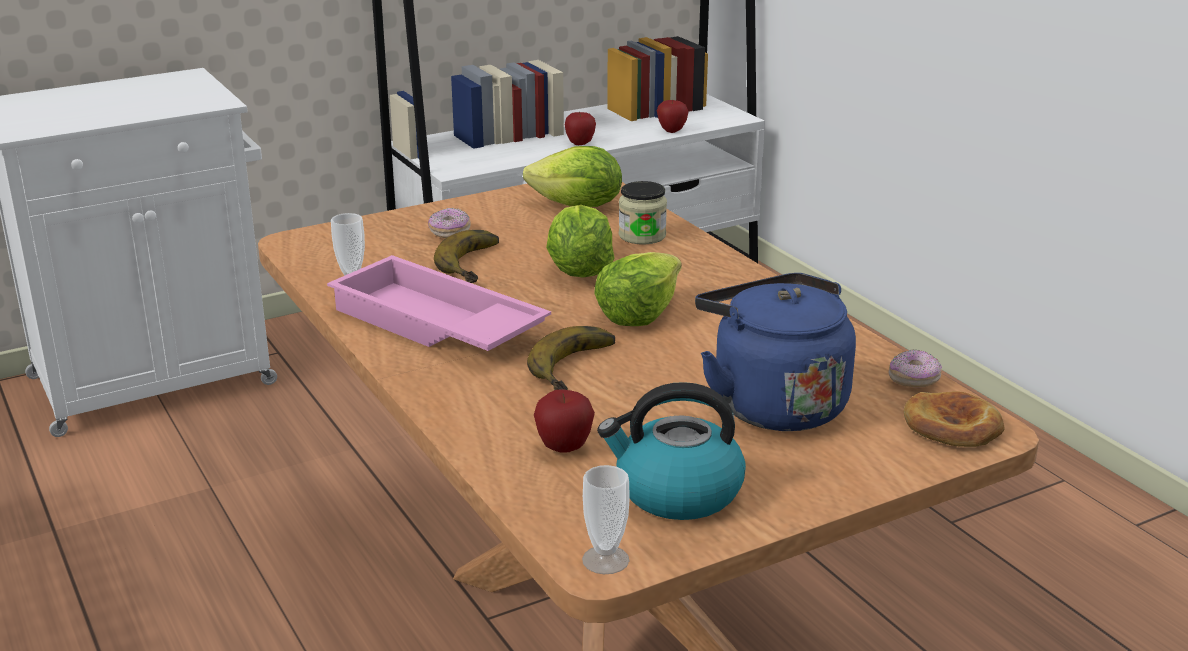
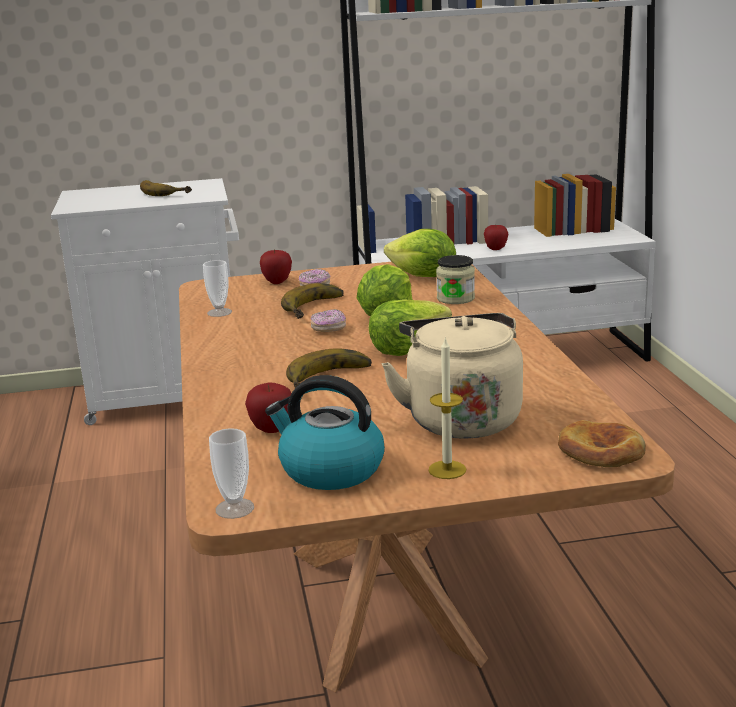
camera: 20 degrees right, 5 degrees down
pink tray [327,255,551,351] -> none
apple [657,100,688,133] -> apple moved to [260,249,292,284]
blue kettle [695,273,856,431] -> beige kettle [381,313,523,439]
donut [889,349,942,387] -> donut moved to [310,309,346,332]
none -> banana [140,180,192,196]
none -> candle [428,338,466,479]

